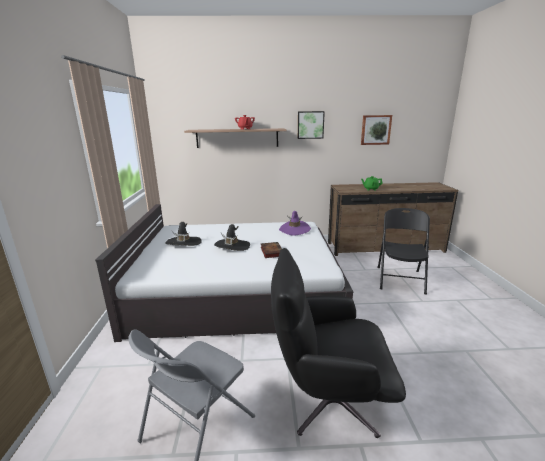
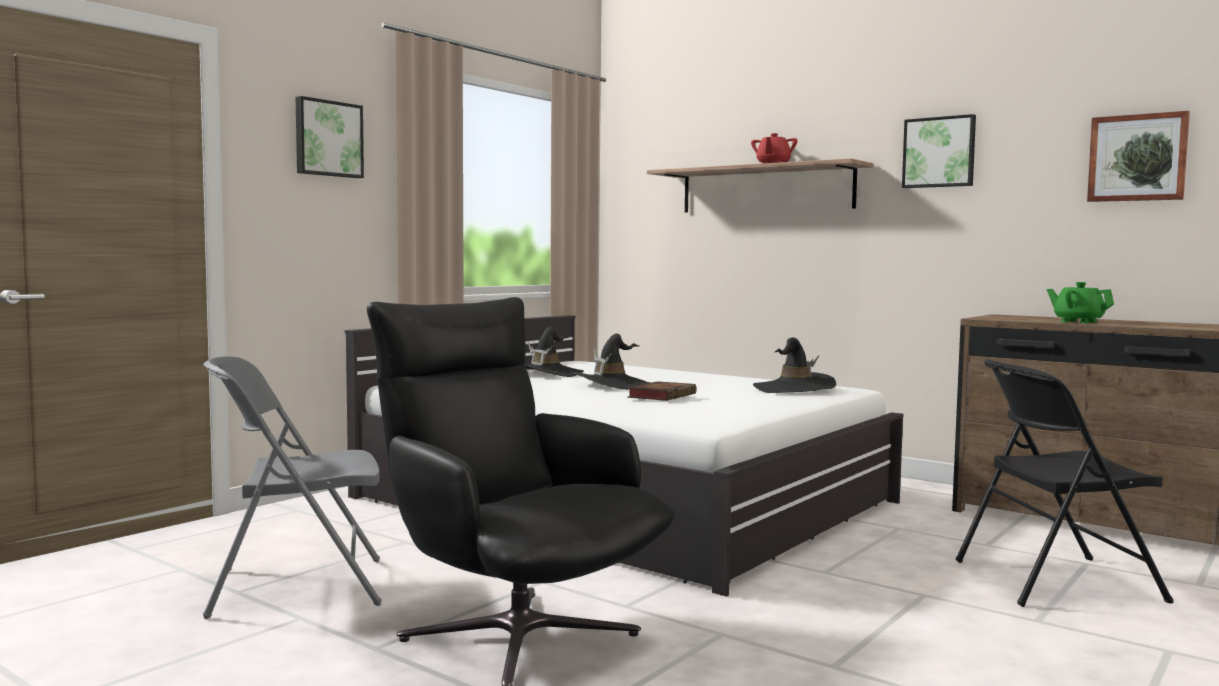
camera: 40 degrees right, 15 degrees down
purple hat [279,211,311,236] -> black hat [753,337,836,393]
black chair [377,208,430,294] -> black chair turned 150 degrees counterclockwise [956,359,1173,607]
none -> picture [296,96,364,178]

